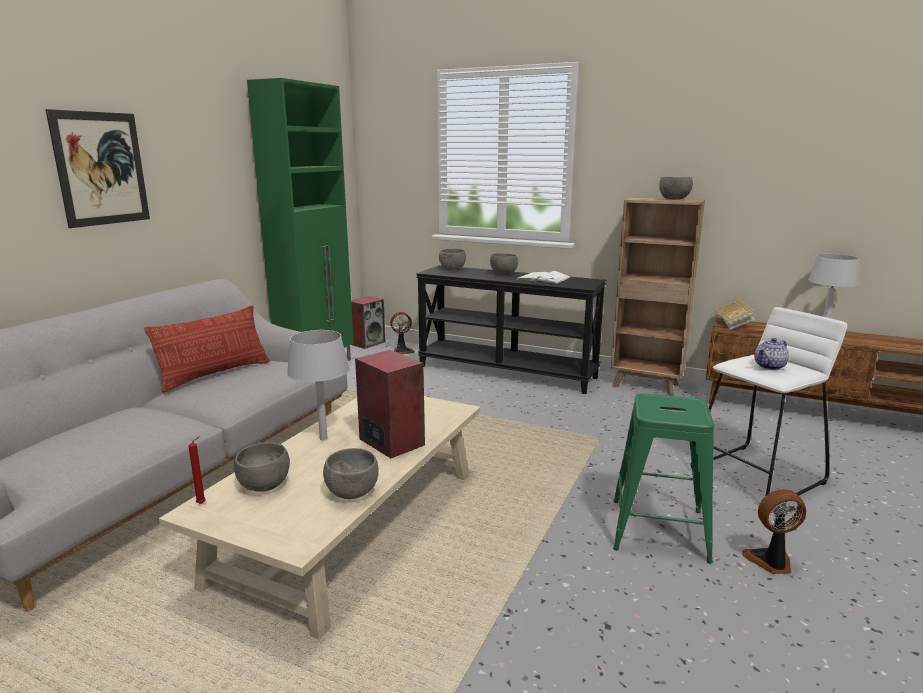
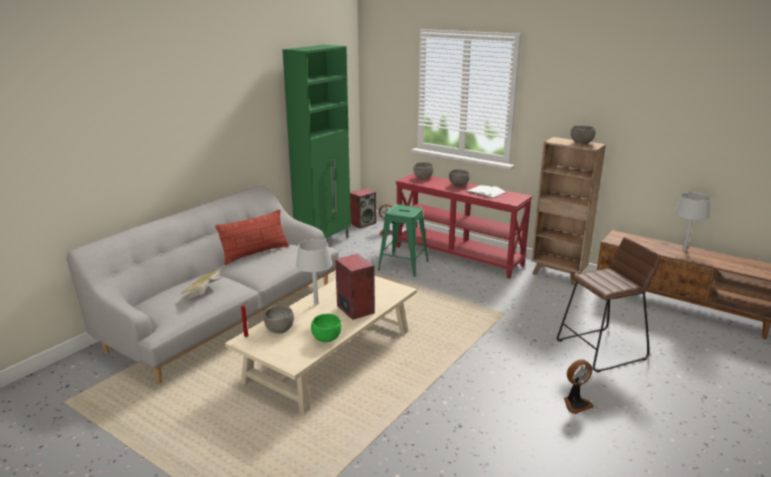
camera: 10 degrees right, 5 degrees up
picture [45,109,150,228] -> none
grey bowl [323,448,379,499] -> green bowl [311,314,342,342]
black console table [416,265,606,394] -> red console table [396,173,533,279]
green stool [613,394,714,563] -> green stool moved to [378,204,429,277]
white stool [690,307,847,502] -> brown stool [557,237,661,372]
book [714,300,755,329] -> book moved to [180,269,222,299]
fan [742,489,806,574] -> fan turned 150 degrees clockwise [564,359,594,414]
teapot [755,338,789,370] -> none

